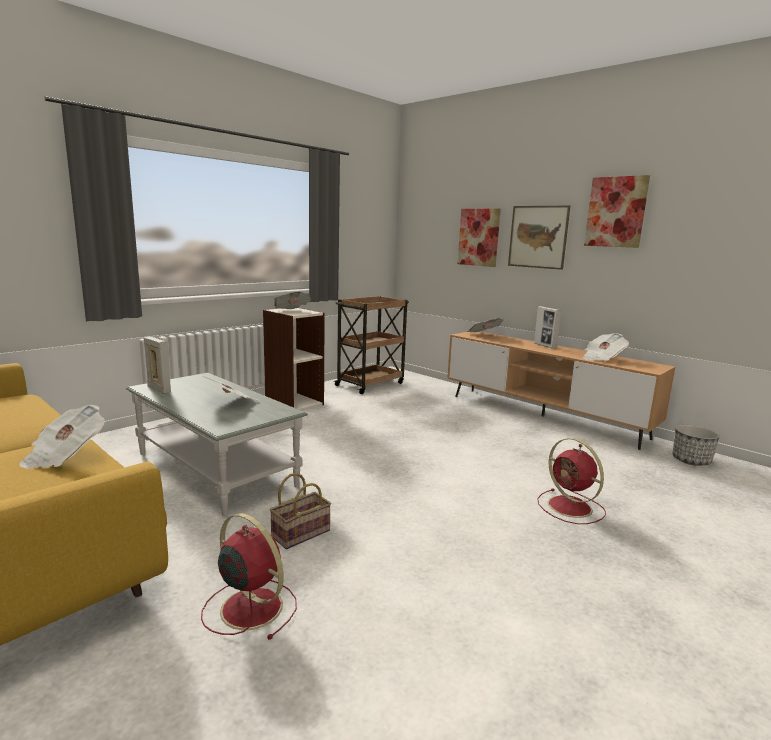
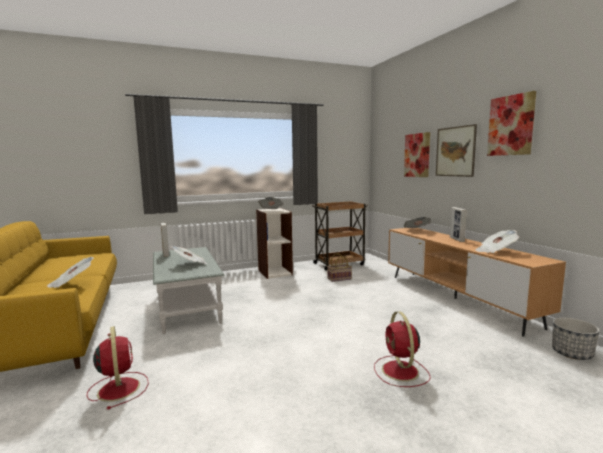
camera: 25 degrees right, 5 degrees down
basket [270,473,331,549] -> basket moved to [327,253,352,282]

